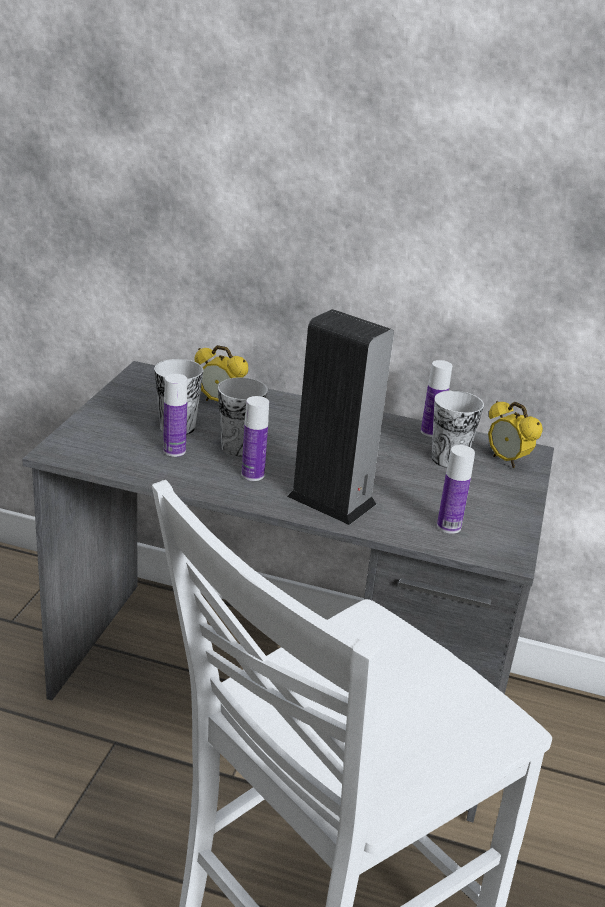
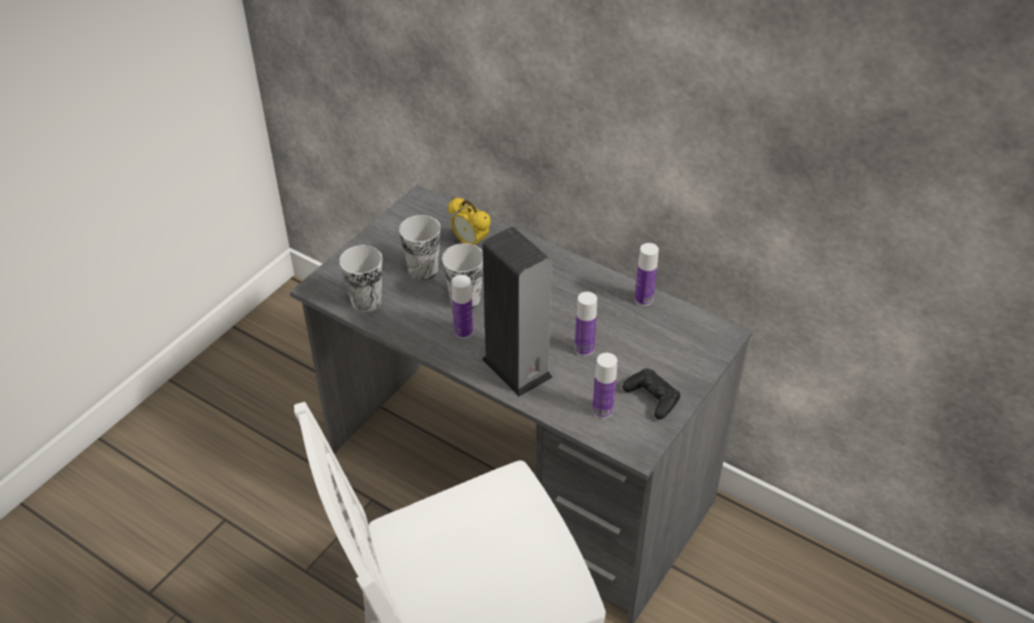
camera: 20 degrees right, 15 degrees up
bottle [163,374,187,457] -> bottle moved to [575,292,597,356]
cup [431,391,484,468] -> cup moved to [339,245,382,312]
alarm clock [488,401,543,468] -> none
none -> black game controller [622,369,681,419]

